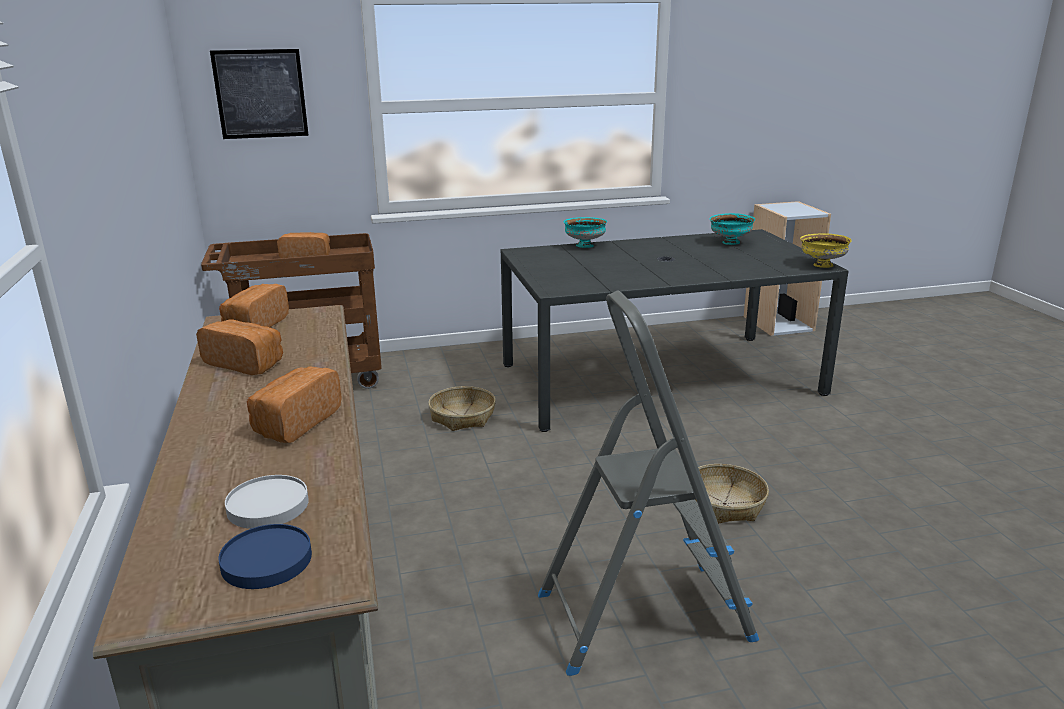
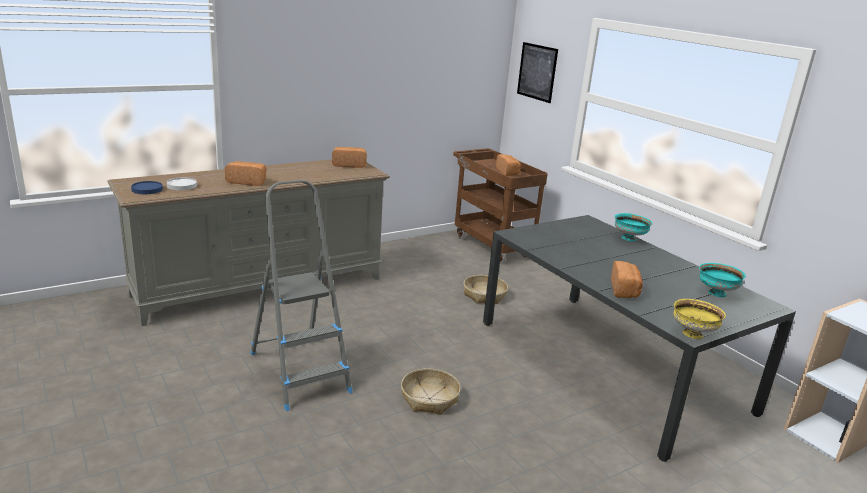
camera: 70 degrees right, 0 degrees up
bread [196,319,283,375] -> bread moved to [611,261,643,298]

